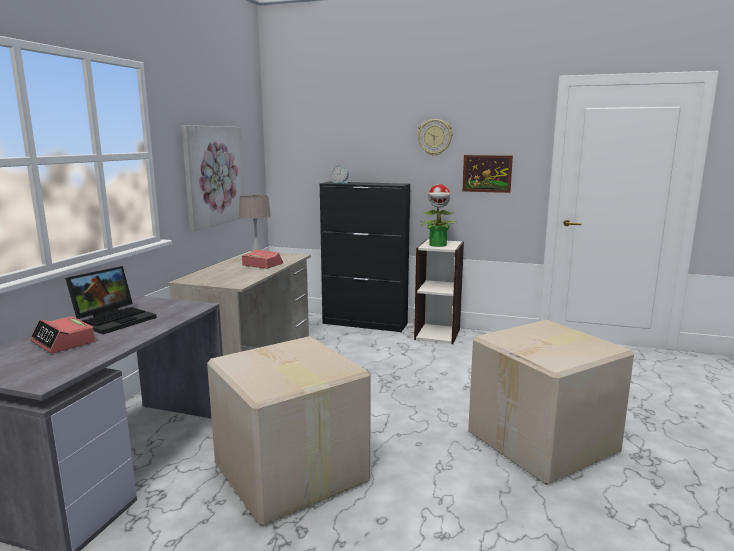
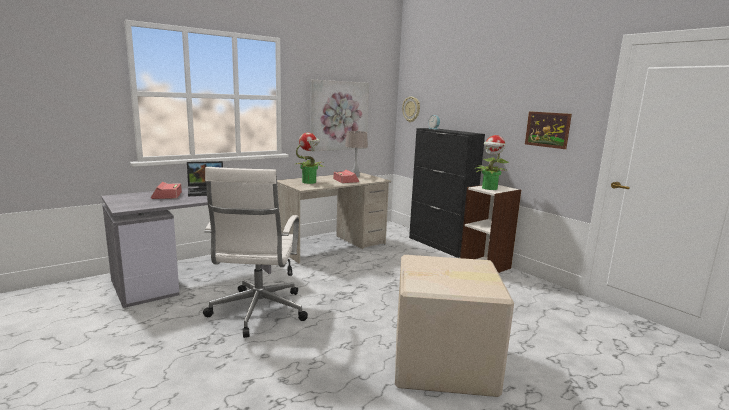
camera: 35 degrees right, 0 degrees up
cardboard box [207,336,370,526] -> white office chair [203,167,308,338]
wall clock [417,119,453,156] -> wall clock moved to [402,97,420,122]
none -> potted plant [295,133,324,184]

